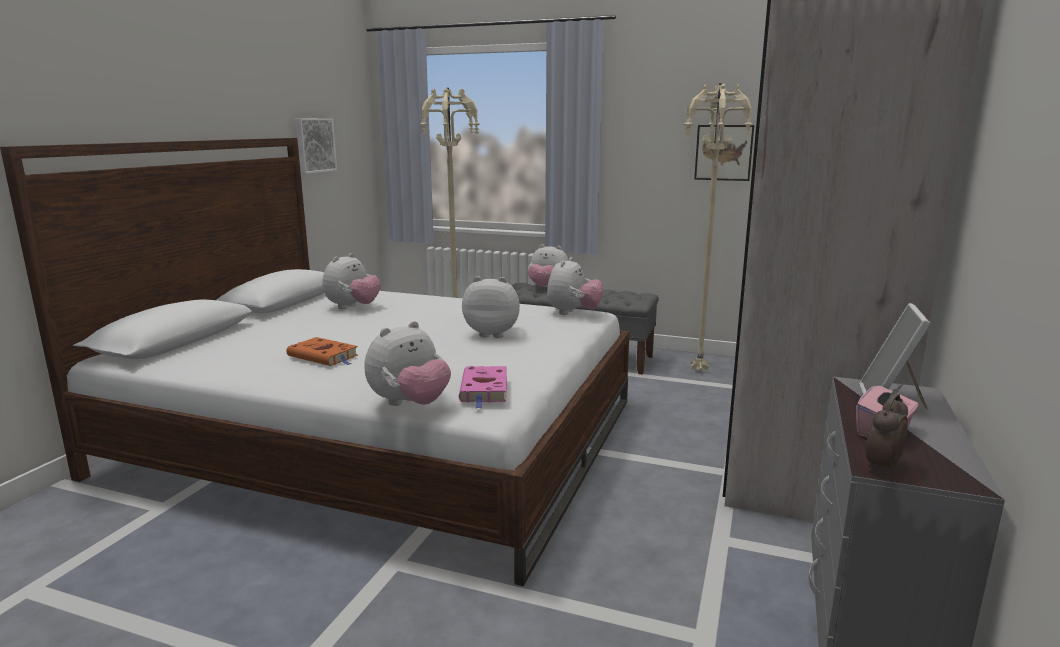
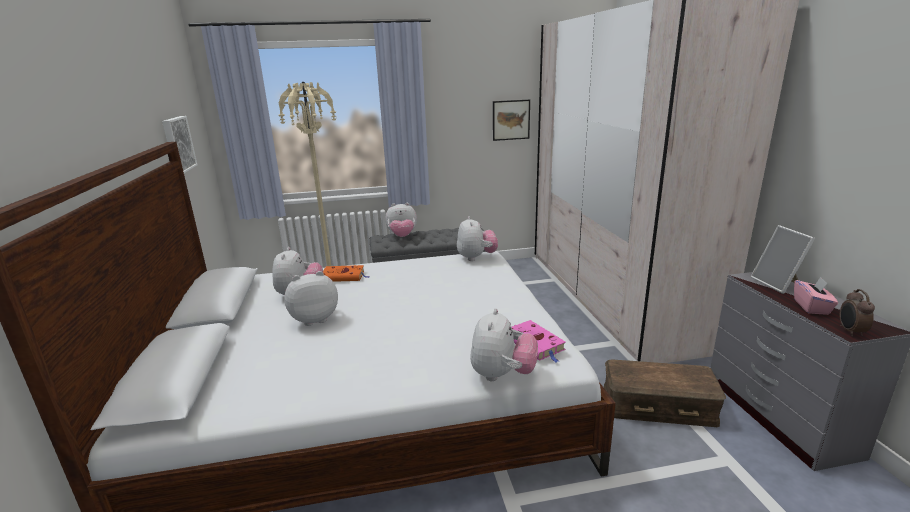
camera: 30 degrees left, 5 degrees up
orange book [287,337,358,366] -> orange book moved to [323,265,370,282]
plush toy [462,276,520,338] -> plush toy moved to [284,271,338,326]
beige floor lamp [684,83,753,371] -> none
none -> brown storage box [604,359,726,427]

